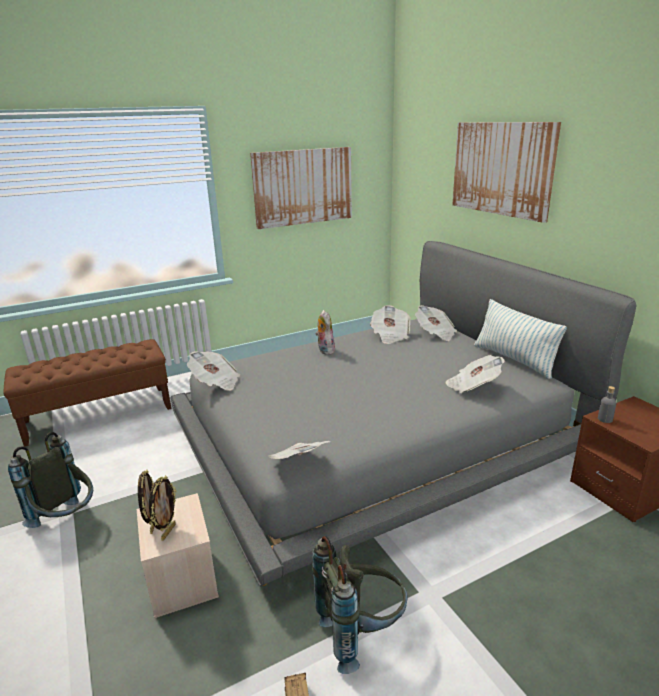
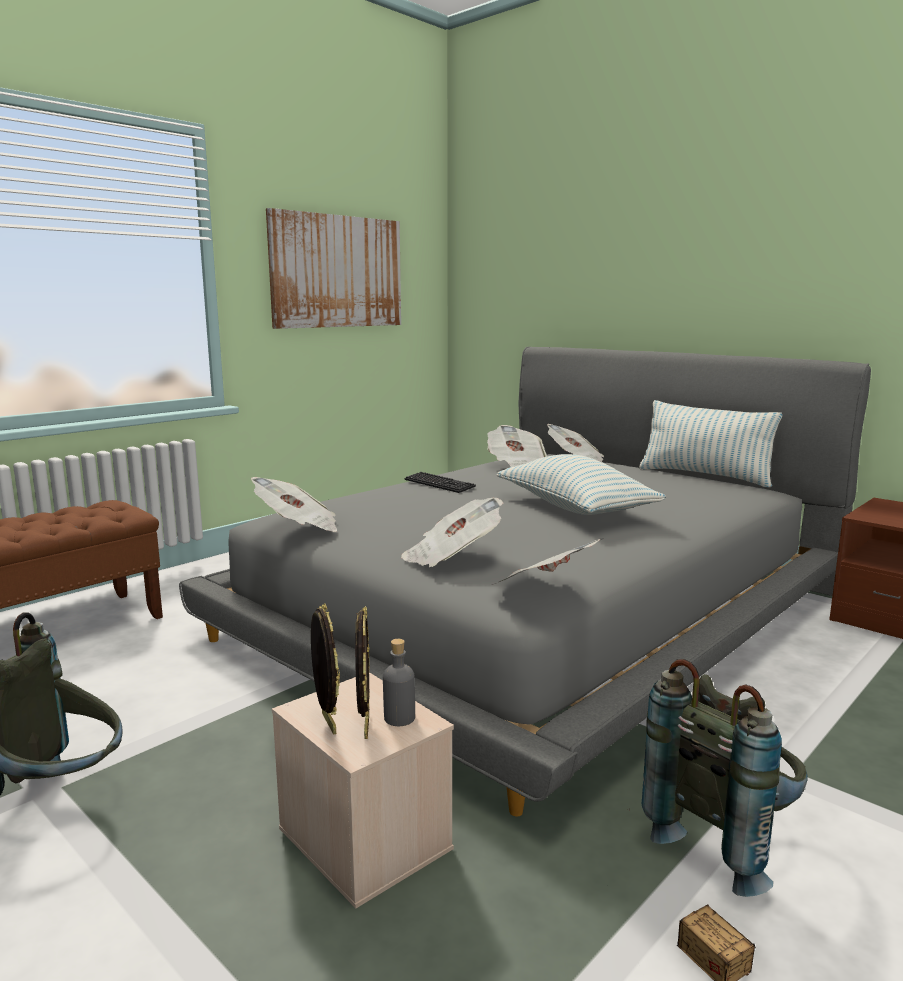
camera: 20 degrees left, 10 degrees down
plush toy [315,310,335,355] -> keyboard [404,472,476,493]
newspaper [445,355,505,393] -> newspaper moved to [401,498,503,567]
picture [452,122,561,223] -> none
grey bottle [598,386,617,423] -> grey bottle moved to [383,639,415,726]
none -> pillow [497,454,666,515]

